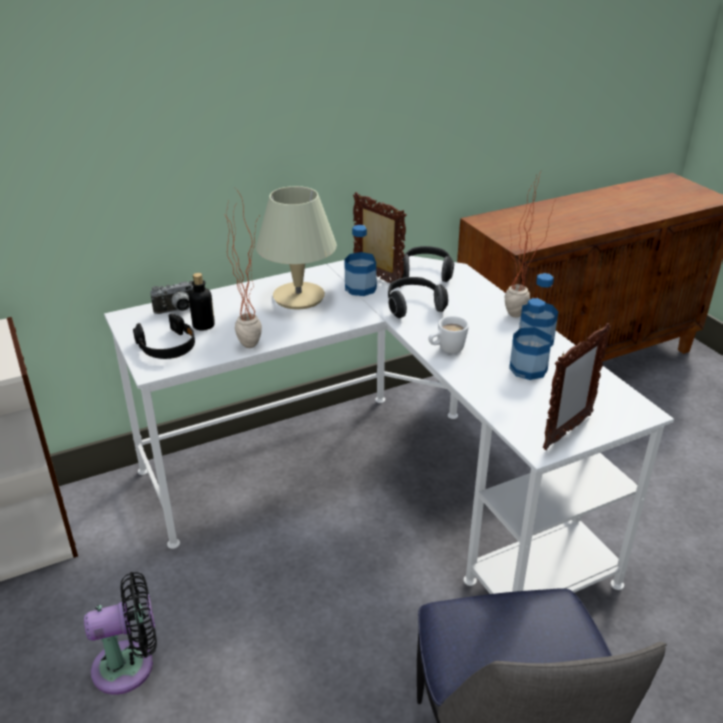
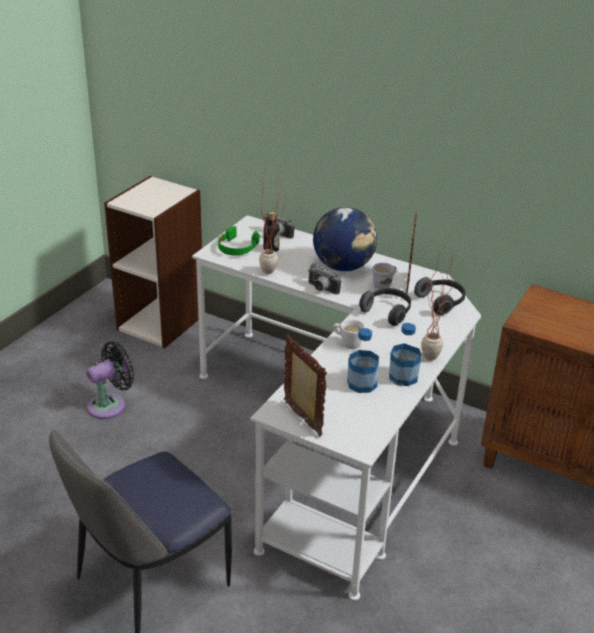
camera: 55 degrees right, 0 degrees up
black fan [84,572,157,695] -> black fan turned 75 degrees counterclockwise [86,342,134,419]
black headphones [133,314,195,359] -> green headphones [218,226,260,255]
beige table lamp [256,186,337,309] -> globe [313,207,377,271]
bottle [344,225,377,296] -> white mug [373,263,397,289]
picture frame [543,323,611,450] -> picture frame turned 135 degrees counterclockwise [284,334,327,437]
none -> camera [309,263,341,295]

